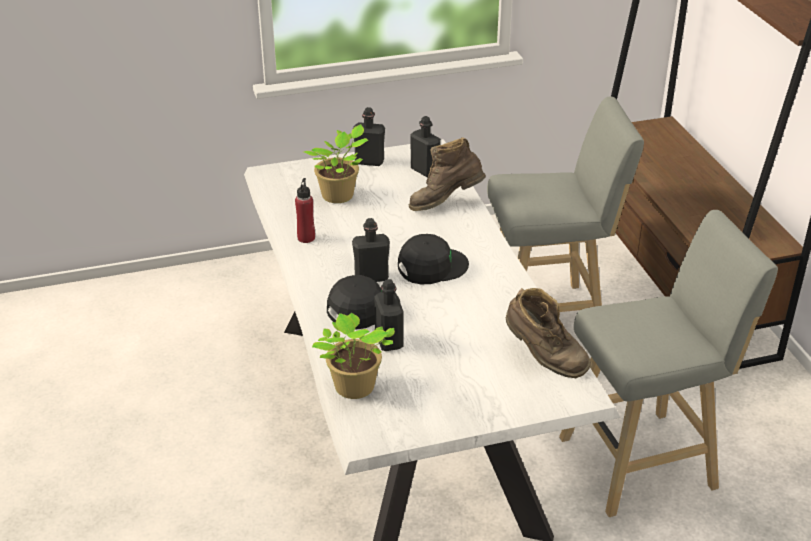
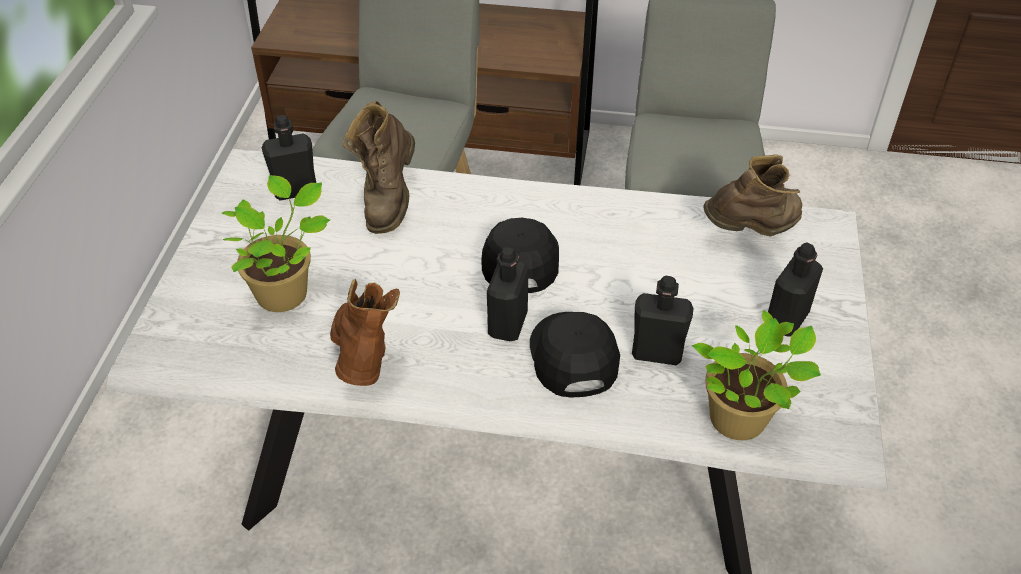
camera: 65 degrees left, 10 degrees up
red bottle [295,178,315,243] -> brown boot [330,279,400,386]
black bottle [353,107,385,166] -> black bottle moved to [768,242,823,336]

